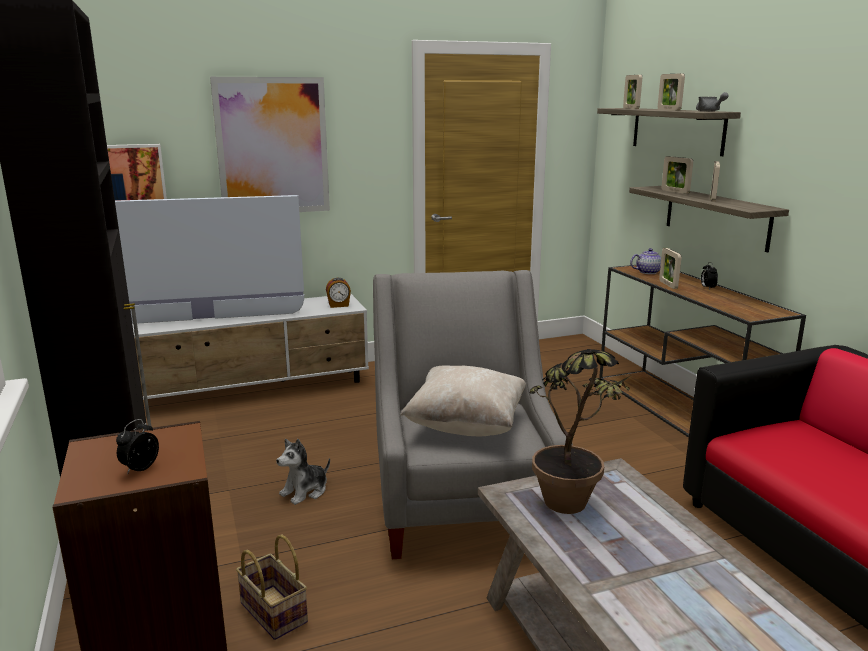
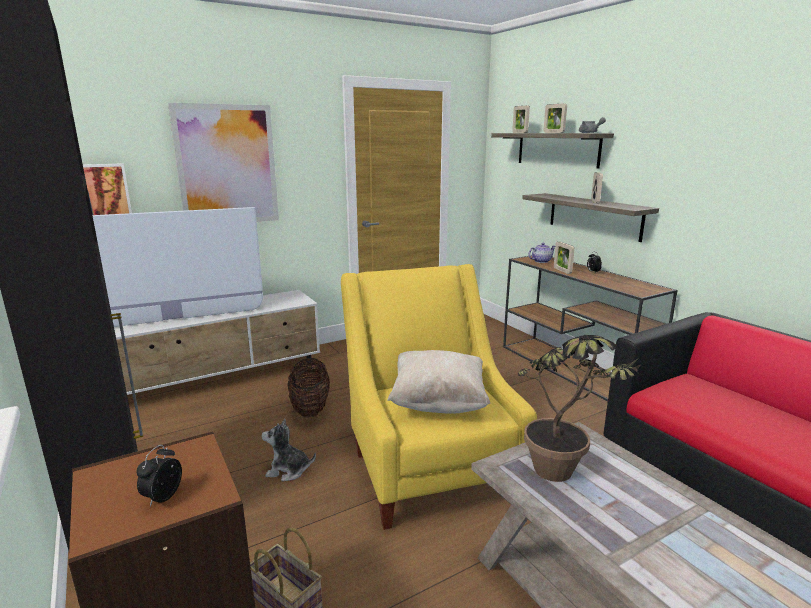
camera: 10 degrees left, 0 degrees up
plush toy [276,439,330,505] -> plush toy turned 60 degrees clockwise [262,419,316,481]
alarm clock [326,278,351,308] -> none
grey armchair [373,270,573,559] -> yellow armchair [341,264,537,530]
picture frame [661,156,693,194] -> none
none -> basket [288,358,330,417]

